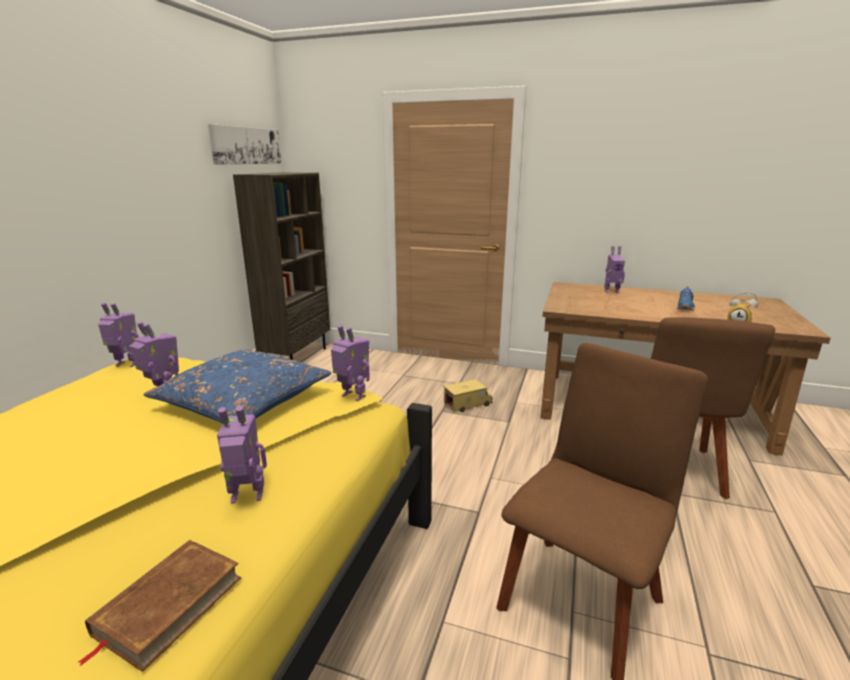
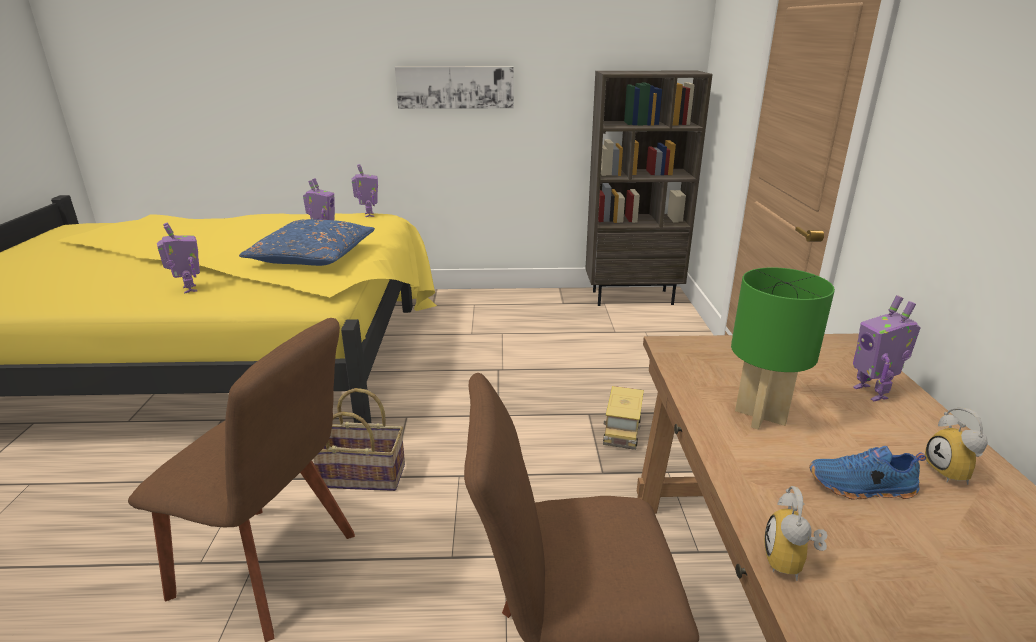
camera: 70 degrees right, 5 degrees up
brown book [77,540,241,672] -> none
picture [208,124,281,165] -> picture moved to [395,67,514,109]
toy robot [331,325,370,401] -> none
toy truck [443,379,493,412] -> toy truck turned 60 degrees clockwise [603,386,644,450]
none -> basket [313,388,405,491]
none -> green table lamp [731,267,835,430]
none -> alarm clock [925,408,988,485]

